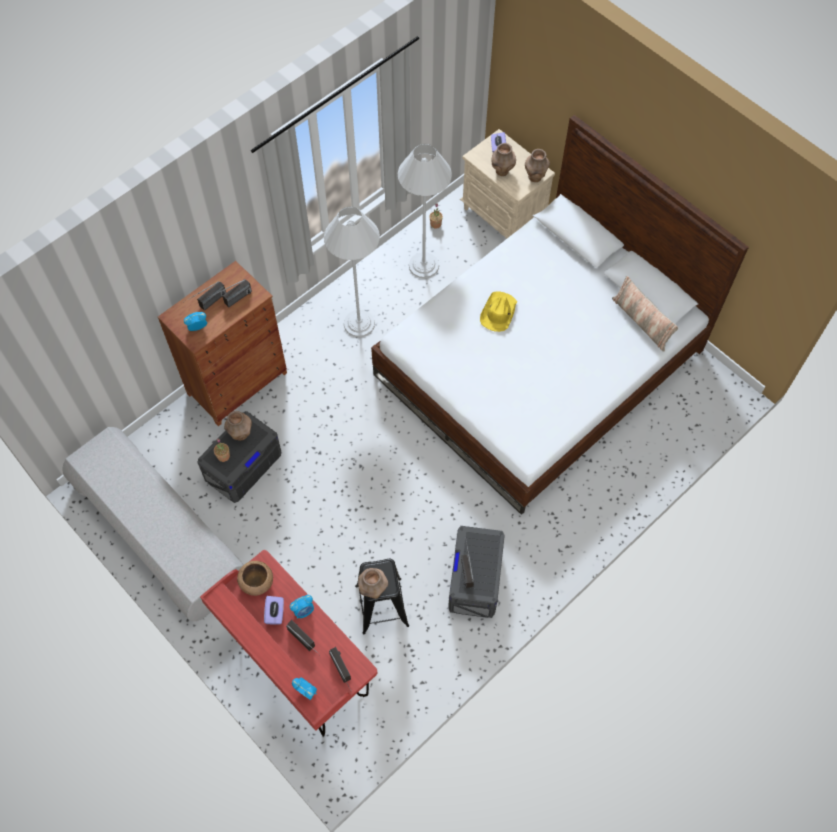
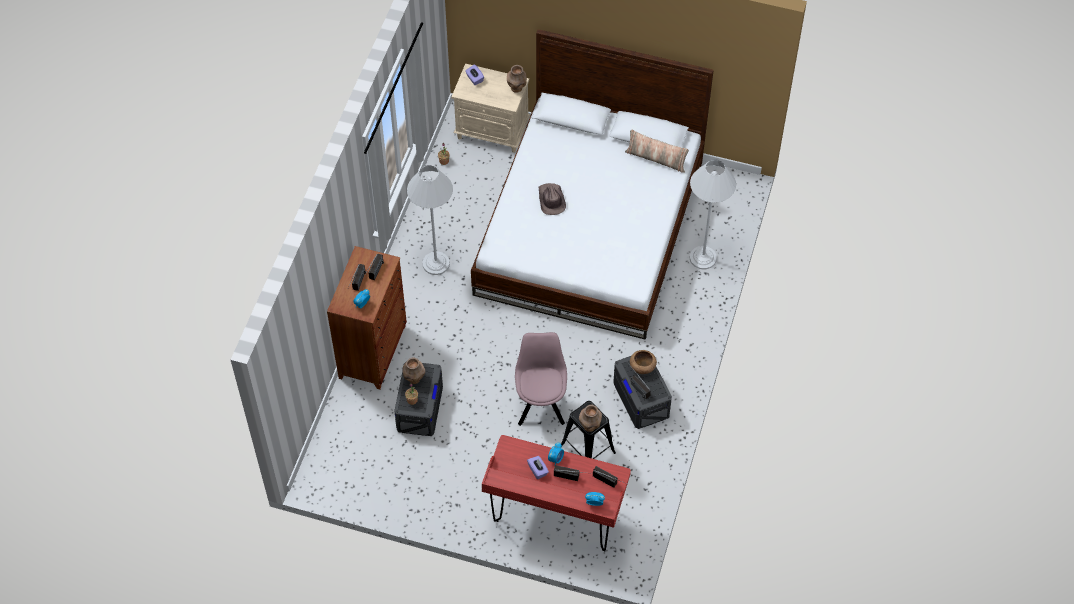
camera: 30 degrees left, 5 degrees down
grey bench [62,427,244,621] -> none
brown bowl [237,561,273,596] -> brown bowl moved to [630,350,657,374]
white floor lamp [398,144,452,278] -> white floor lamp moved to [689,159,736,269]
yellow hat [480,291,517,332] -> brown hat [539,183,566,215]
brown vase [492,143,516,176] -> none
none -> pink chair [515,332,567,426]

